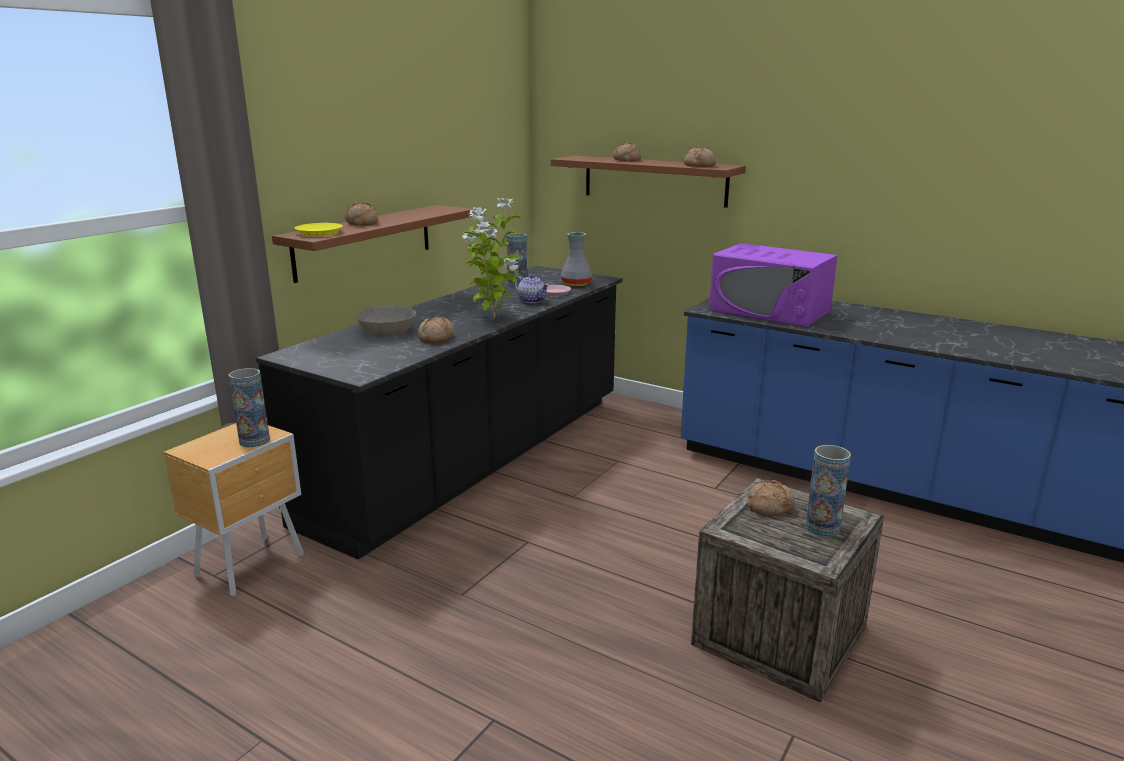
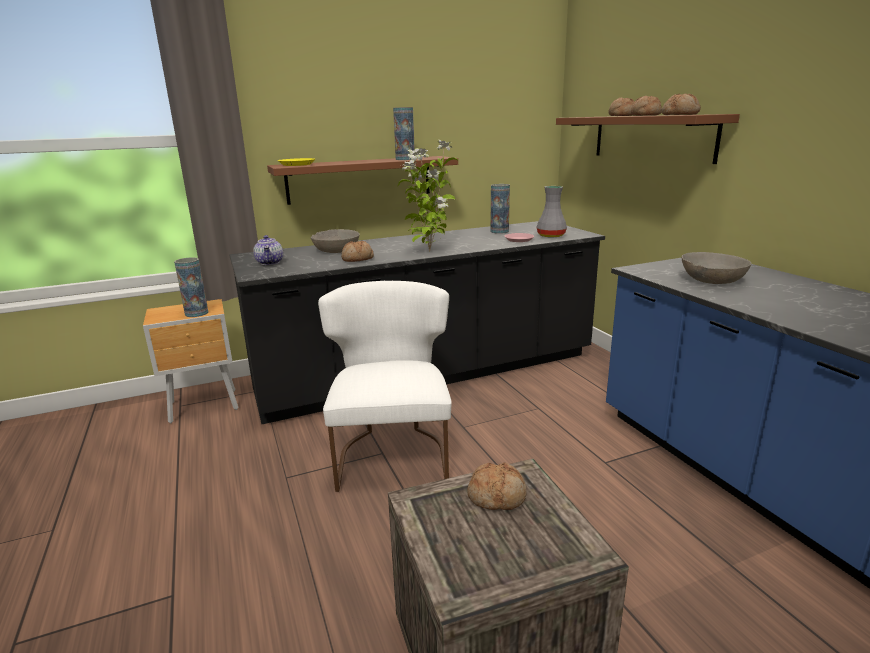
camera: 35 degrees right, 0 degrees up
bread [345,203,378,226] -> bread moved to [631,96,662,116]
teapot [514,274,549,303] -> teapot moved to [253,235,283,265]
purple microwave [709,243,838,327] -> grey bowl [682,252,751,284]
vase [805,445,851,537] -> vase moved to [393,107,415,160]
none -> white chair [318,280,452,492]

